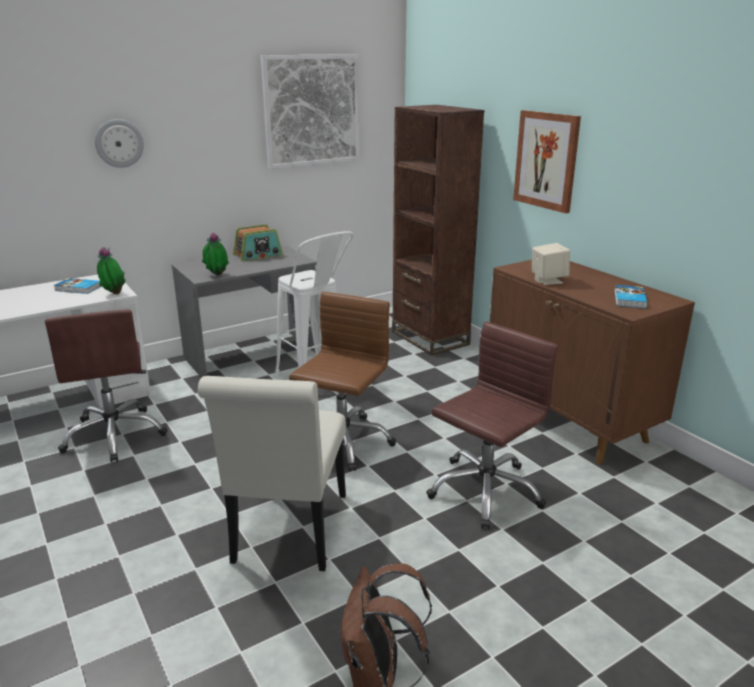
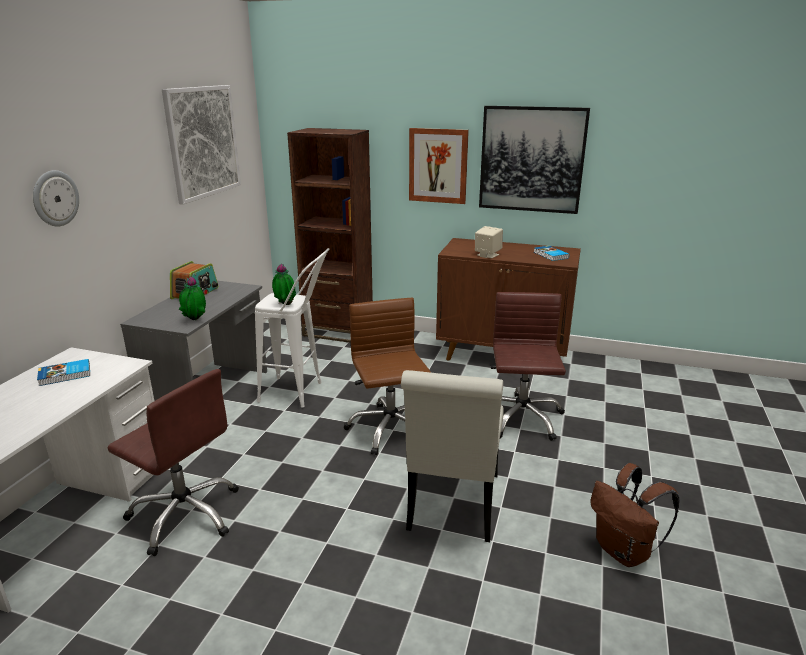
camera: 40 degrees left, 0 degrees up
potted plant [97,247,126,294] -> potted plant moved to [272,264,296,305]
white chair [198,376,346,571] -> white chair turned 45 degrees clockwise [401,370,504,542]
none -> picture [479,106,590,214]

